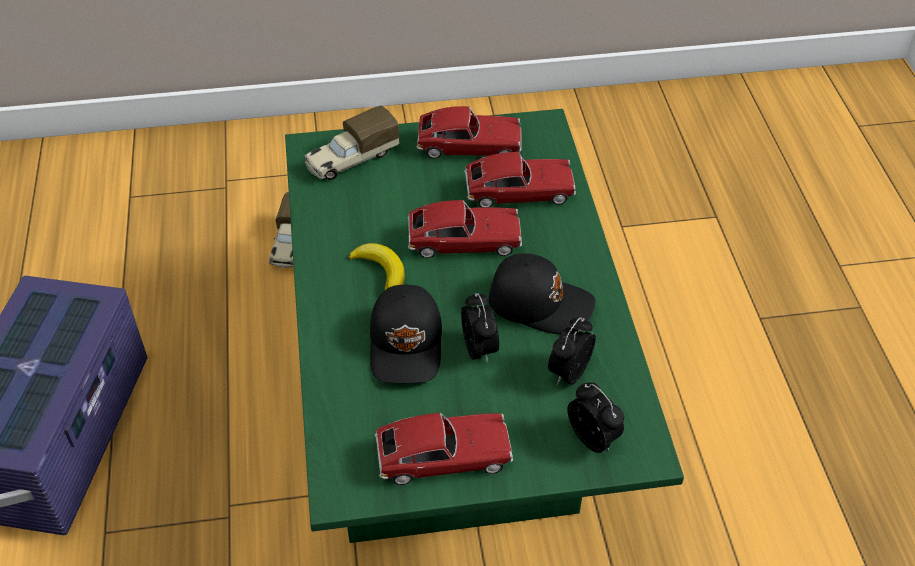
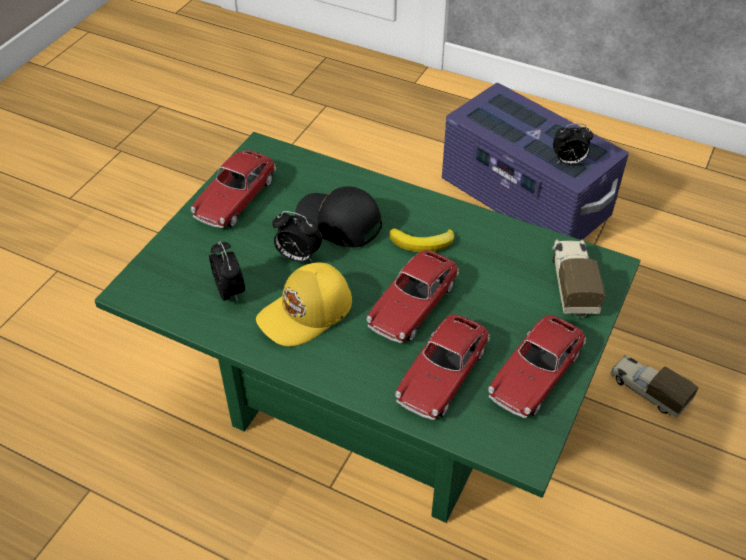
camera: 125 degrees right, 0 degrees up
black cap [488,253,596,334] -> yellow cap [256,262,352,346]
alarm clock [567,382,624,453] -> alarm clock moved to [553,124,593,165]

